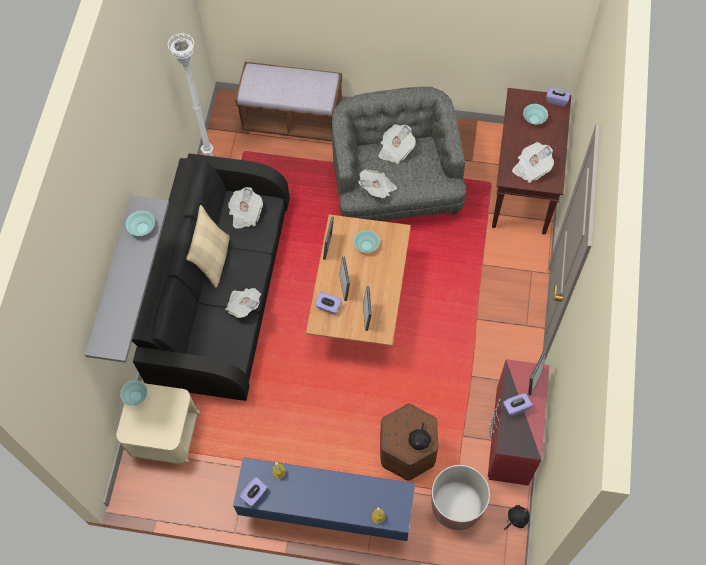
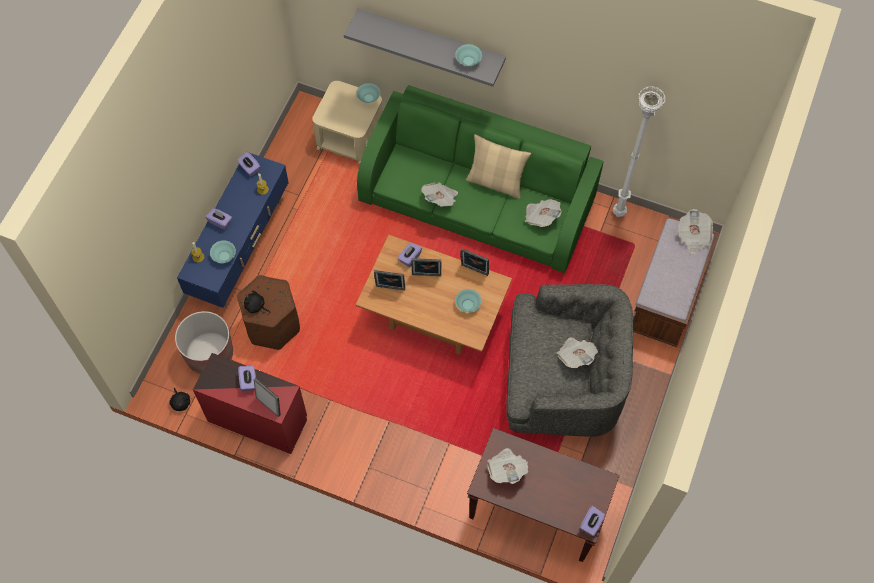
camera: 100 degrees right, 0 degrees up
black sofa [132,154,290,401] -> green sofa [357,85,604,273]
newspaper [358,170,397,199] -> newspaper moved to [677,209,713,254]
turquoise bowl [523,104,548,124] -> turquoise bowl moved to [210,240,236,263]
none -> purple tissue box [206,208,232,230]

